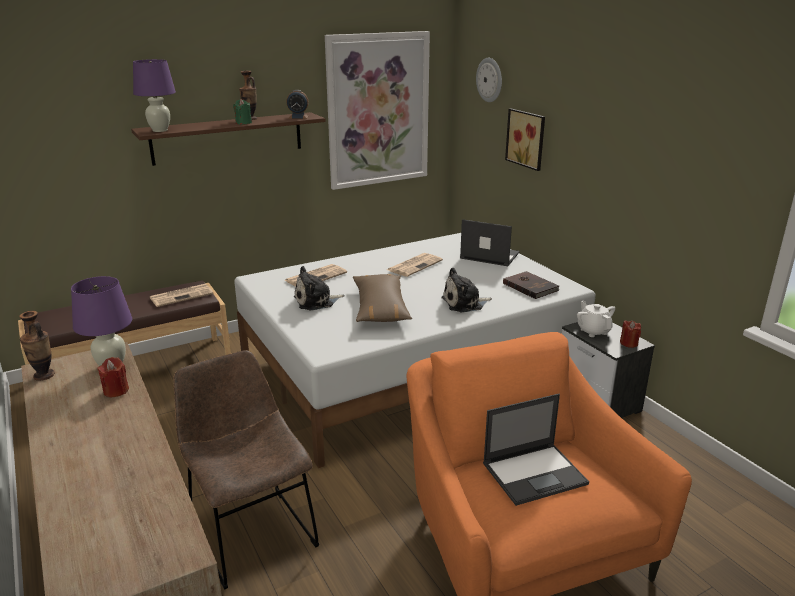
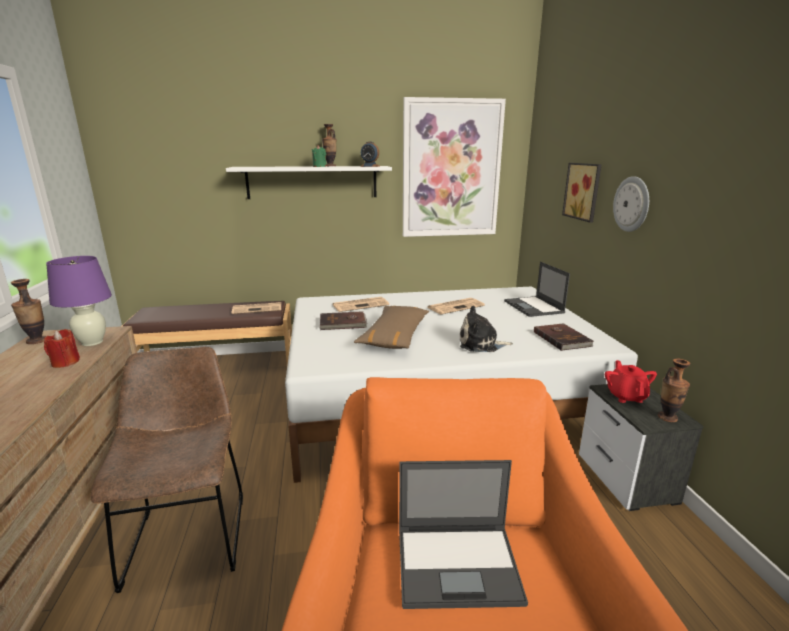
camera: 20 degrees right, 5 degrees down
brown shelf [131,112,326,166] -> white shelf [226,166,392,199]
purple table lamp [133,59,176,132] -> none
plush toy [294,266,345,310] -> brown book [319,311,367,330]
laptop [460,219,520,266] -> laptop turned 150 degrees counterclockwise [504,261,570,317]
wall clock [476,58,502,102] -> wall clock moved to [613,176,649,232]
white teapot [577,301,615,337] -> red teapot [605,360,657,403]
red candle [620,320,641,348] -> vase [658,358,690,422]

